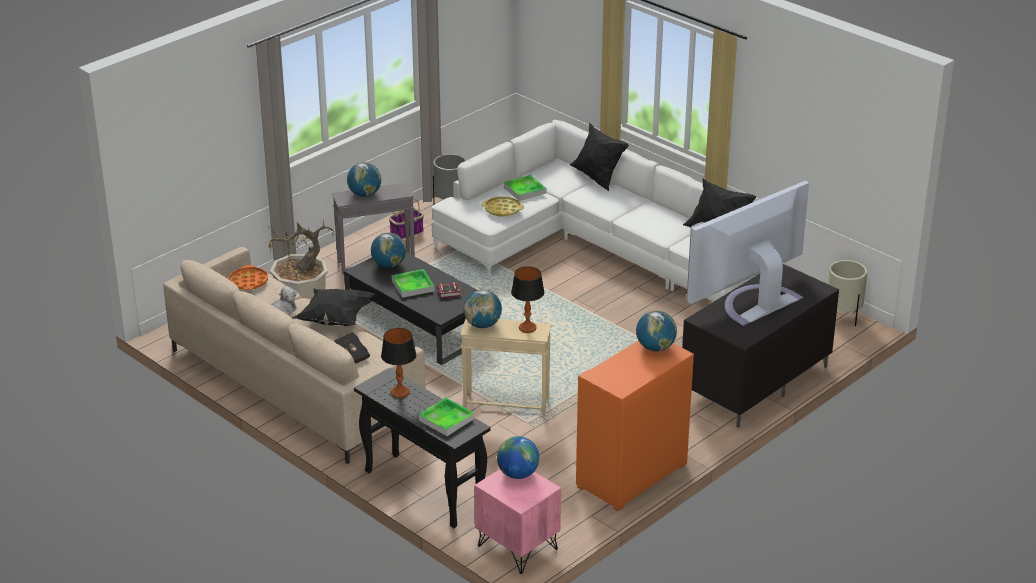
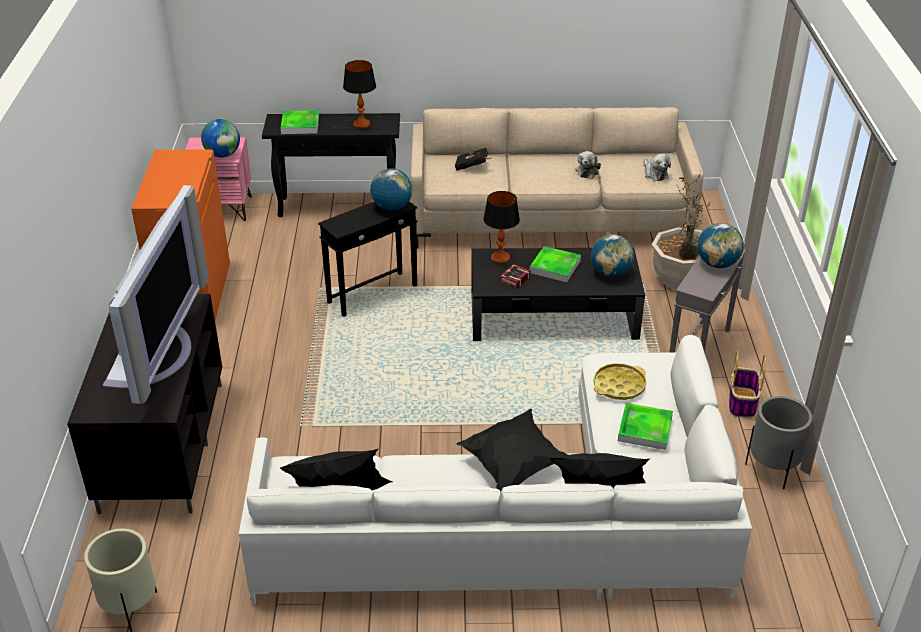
camera: 135 degrees right, 5 degrees up
orange tray [229,265,268,290] -> plush toy [644,154,671,181]
black pillow [292,288,376,326] -> black pillow moved to [456,409,568,492]
beige side table [461,318,551,414] -> black side table [318,202,418,317]
table lamp [511,266,544,333] -> table lamp moved to [483,191,520,264]
globe [636,310,677,351] -> none

